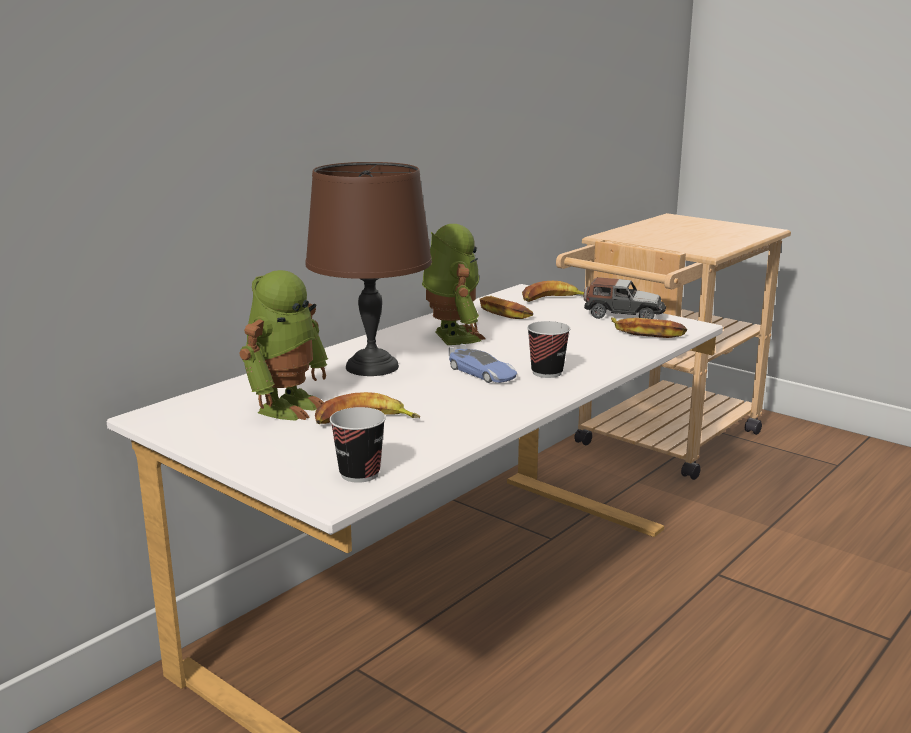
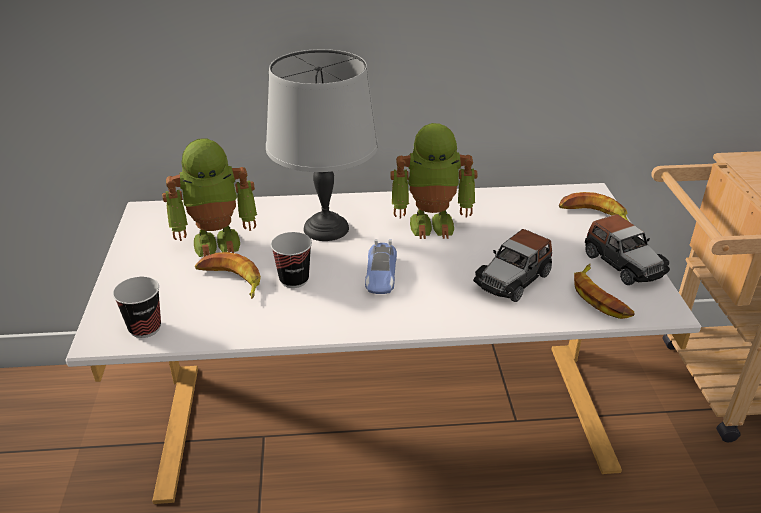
camera: 45 degrees right, 15 degrees up
brown table lamp [306,162,432,376] -> grey table lamp [266,49,378,241]
toy robot [422,224,485,345] -> toy robot turned 60 degrees clockwise [391,123,477,239]
banana [479,296,533,319] -> none
cup [527,321,570,378] -> cup moved to [271,232,312,288]
none -> toy car [473,229,552,302]

